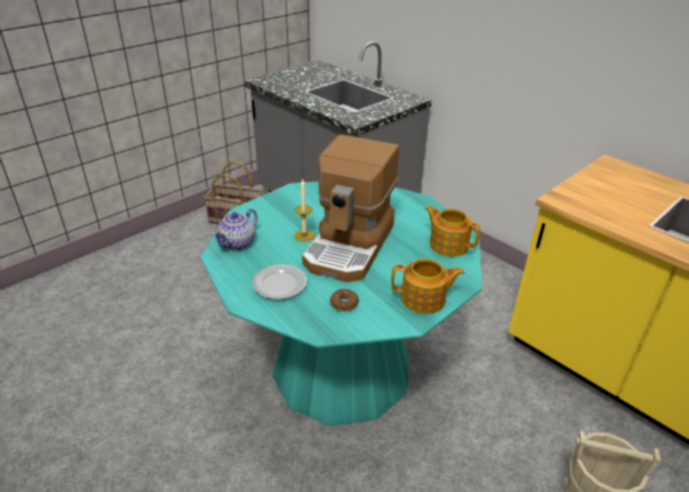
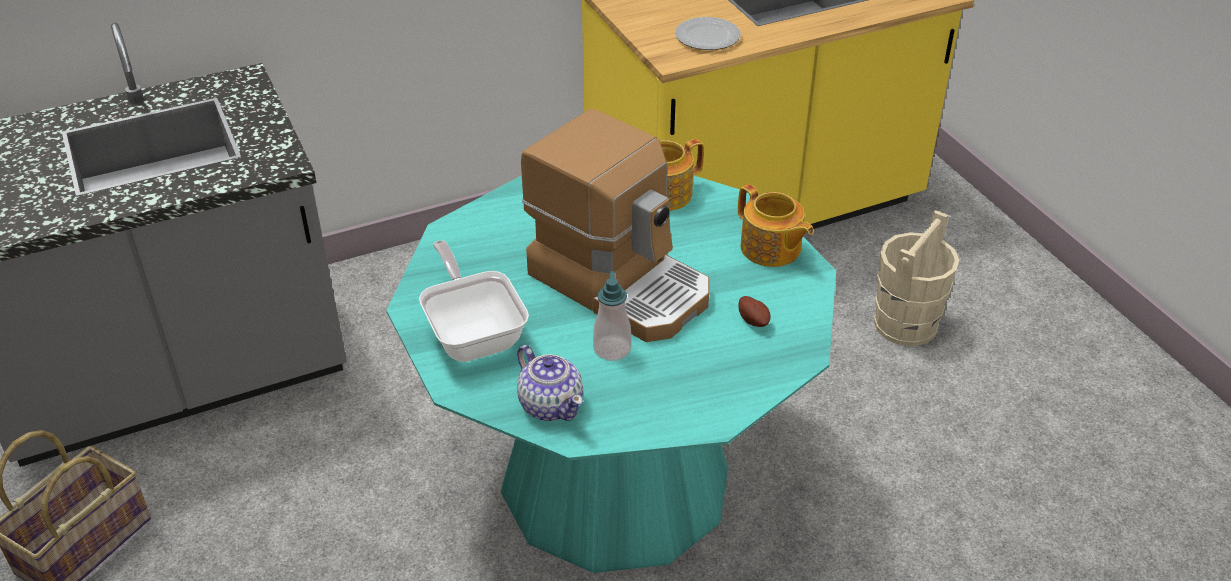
camera: 70 degrees left, 5 degrees up
plate [252,264,307,299] -> plate moved to [675,17,741,50]
candle [294,179,314,242] -> none
donut [330,289,359,312] -> potato [738,296,771,327]
teapot [391,259,464,314] -> teapot turned 120 degrees clockwise [738,184,814,267]
none -> frying pan [419,240,529,362]
none -> soap dispenser [593,271,632,361]

